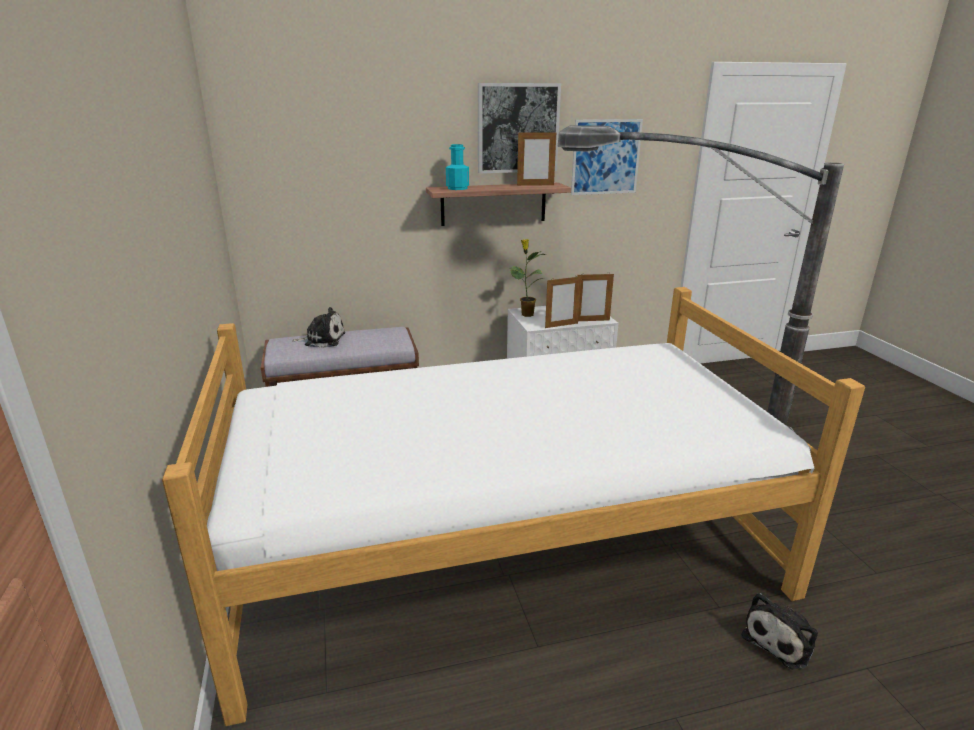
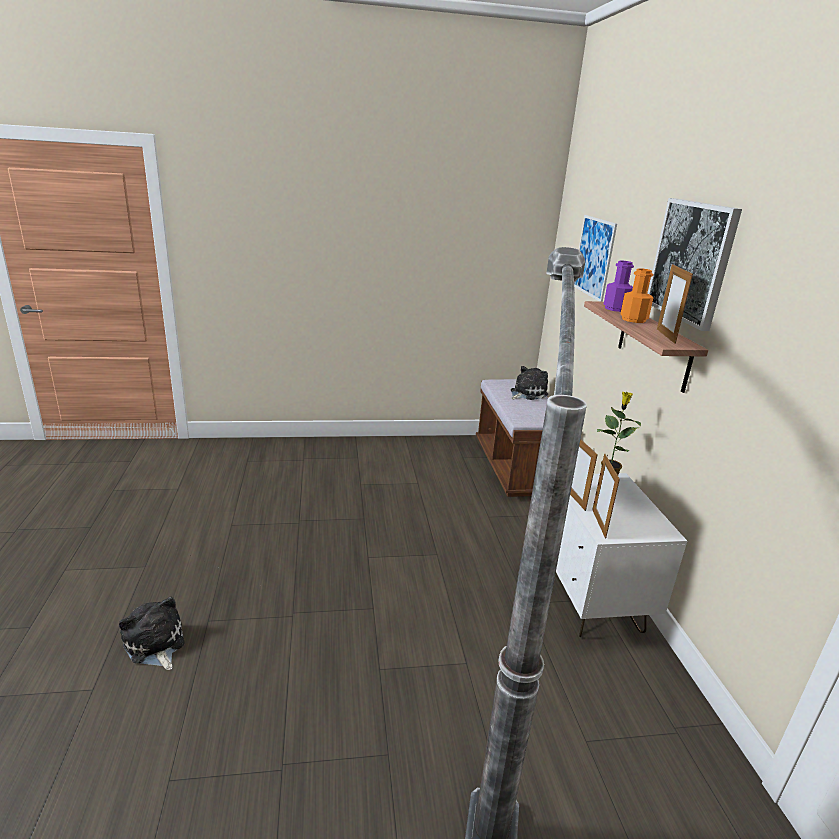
camera: 95 degrees right, 0 degrees up
bed [162,287,865,726] -> none
plush toy [292,307,345,348] -> plush toy turned 135 degrees counterclockwise [511,366,548,400]
turquoise bottle [446,144,469,190] -> purple bottle [604,261,634,312]
picture [571,119,643,195] -> picture moved to [574,215,617,302]
none -> orange bottle [621,268,654,323]

